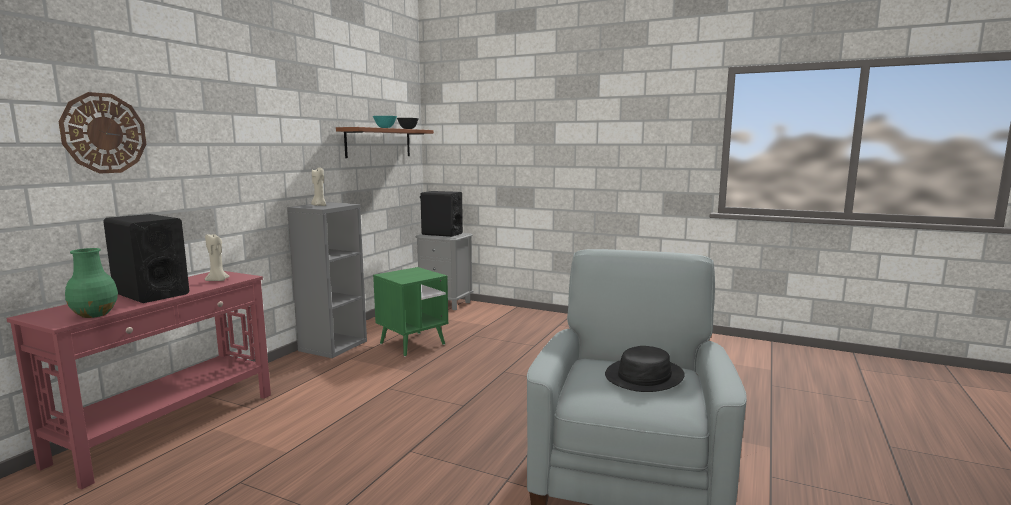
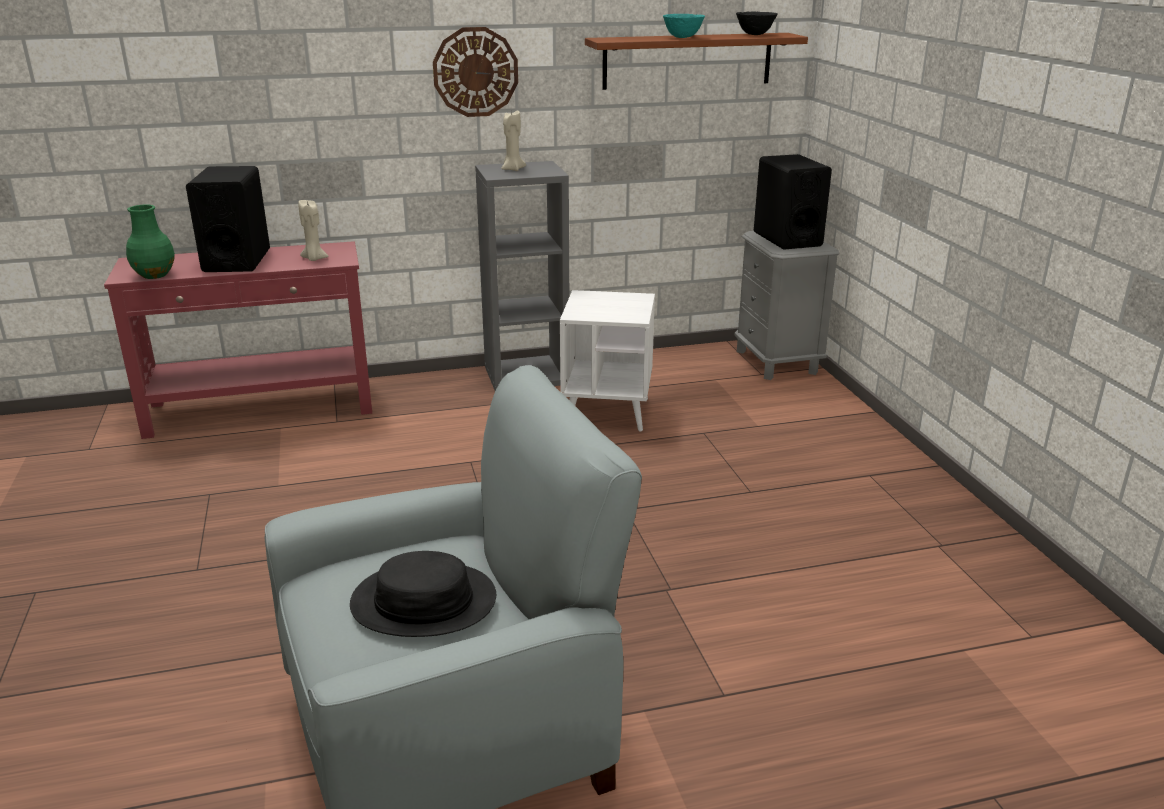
camera: 50 degrees right, 15 degrees up
wall clock [58,92,146,173] -> wall clock moved to [433,27,518,117]
green side table [373,267,448,357] -> white side table [560,290,655,432]

